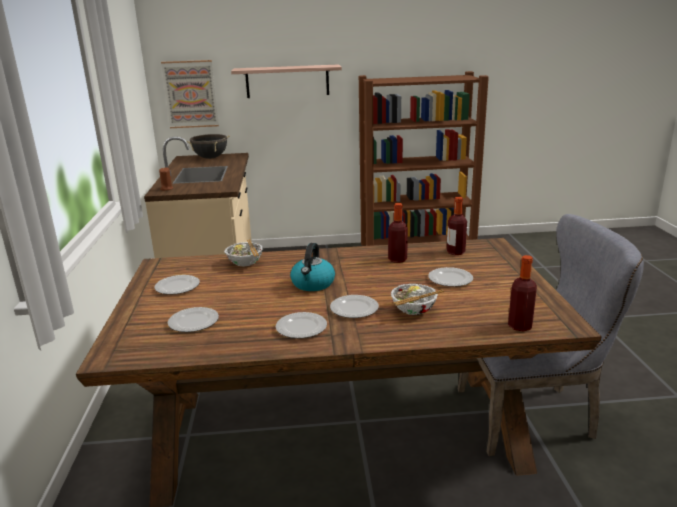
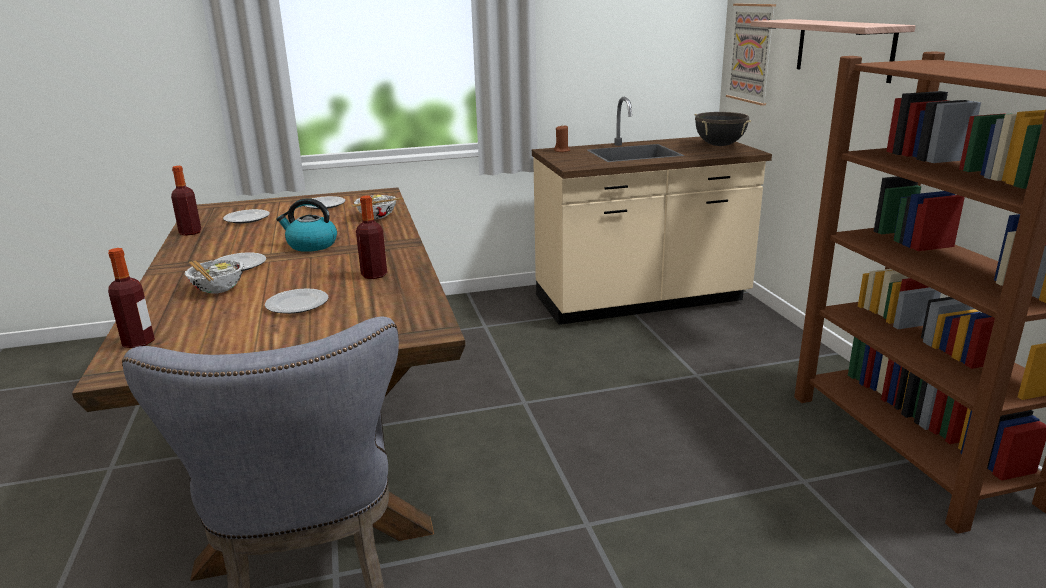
camera: 80 degrees right, 0 degrees up
plate [276,312,327,338] -> none
bottle [447,197,467,255] -> bottle moved to [171,166,201,236]

